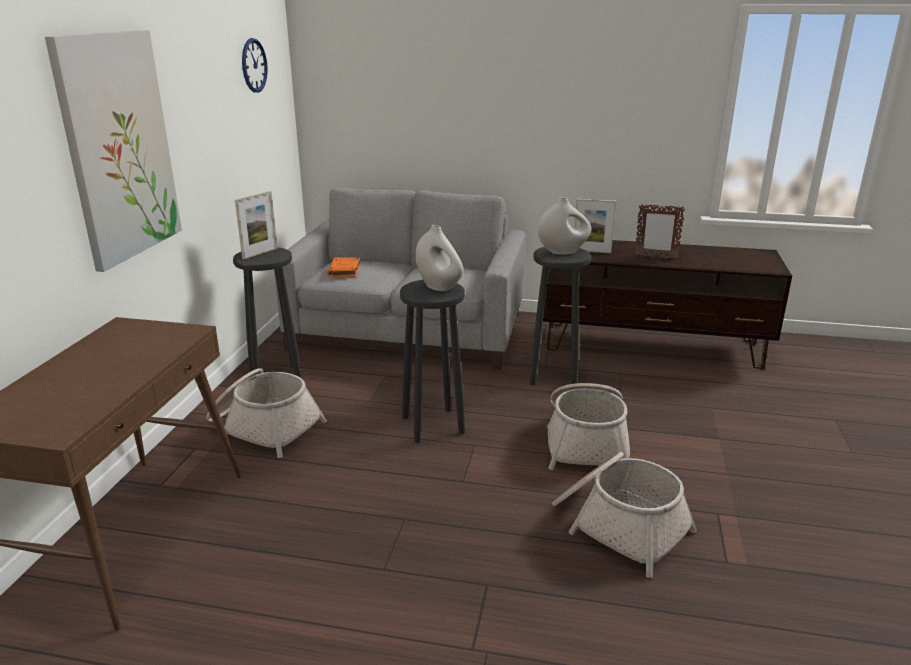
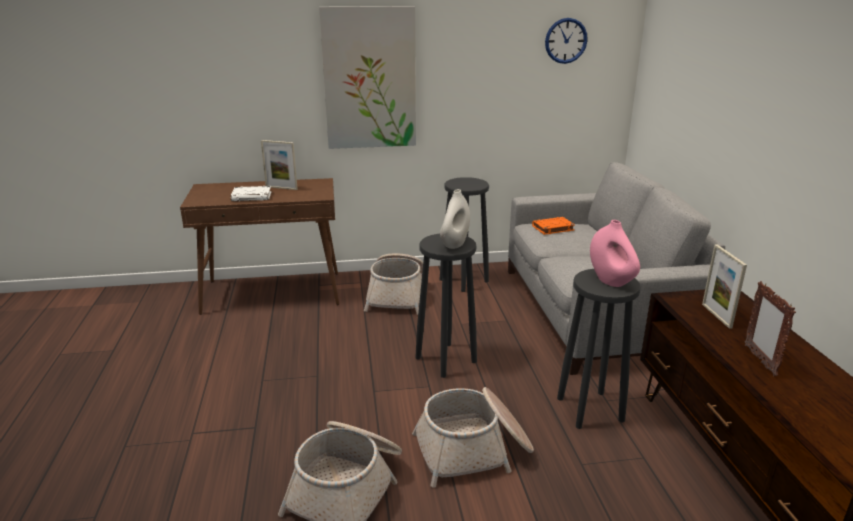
camera: 70 degrees right, 0 degrees up
picture frame [235,191,278,259] -> picture frame moved to [261,140,298,190]
white vase [538,198,591,255] -> pink vase [590,220,640,287]
none -> white book [231,186,272,201]

